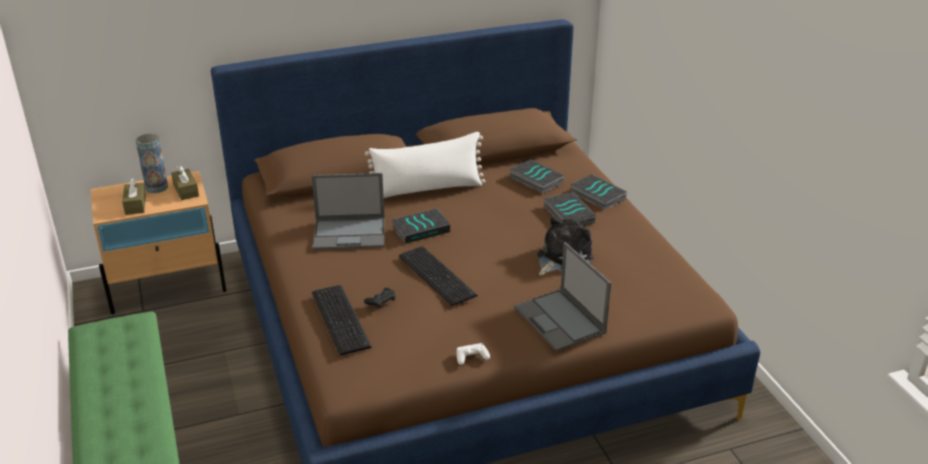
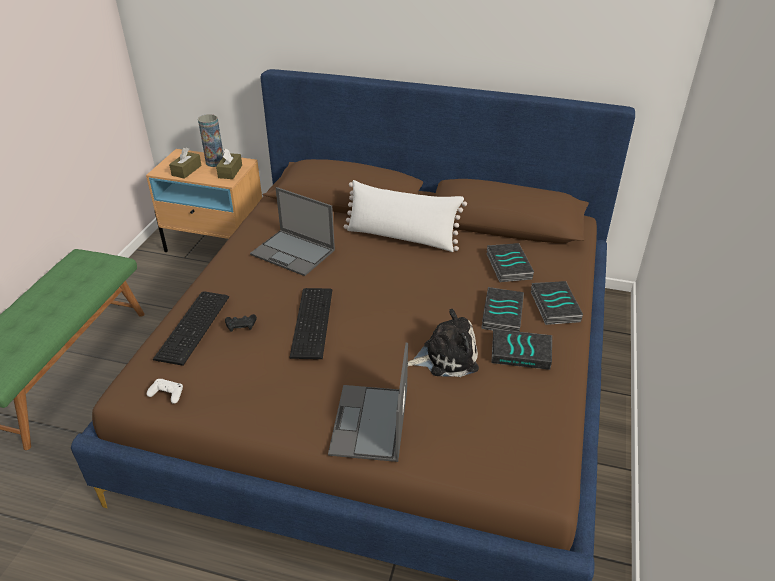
camera: 35 degrees right, 5 degrees up
book [392,208,450,244] -> book moved to [491,329,552,370]
white game controller [456,343,490,365] -> white game controller moved to [147,379,183,404]

